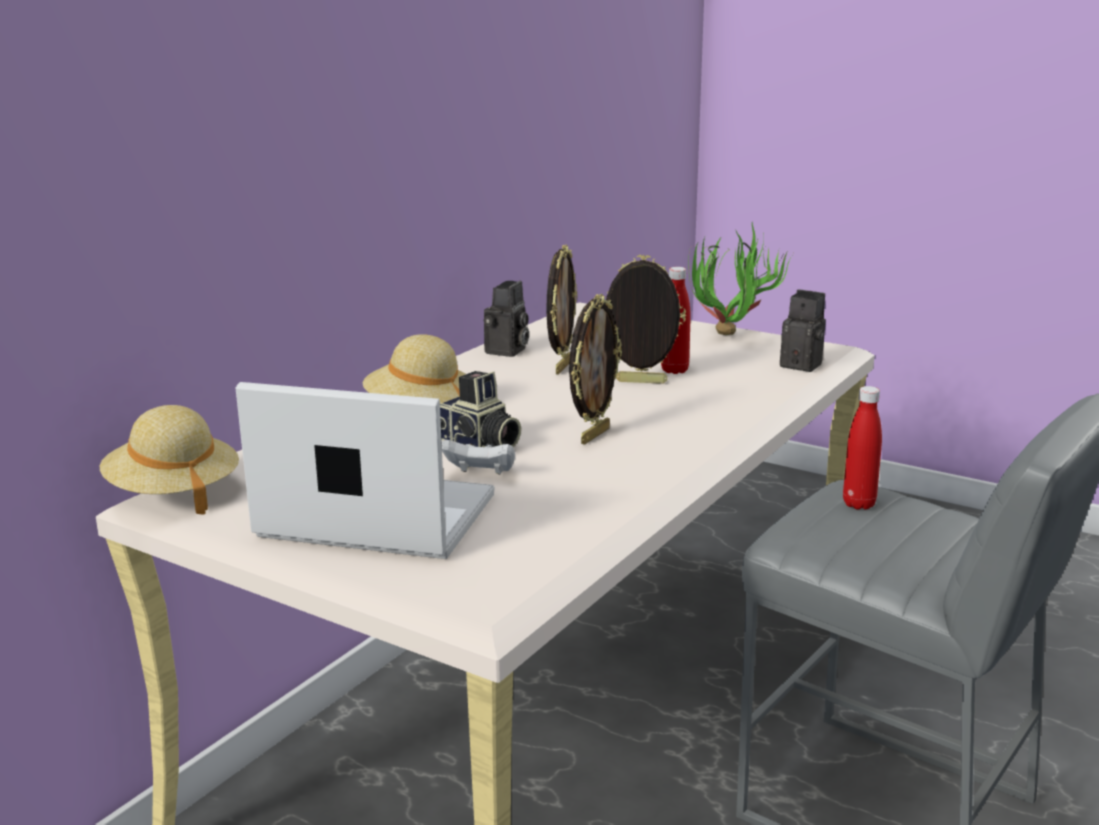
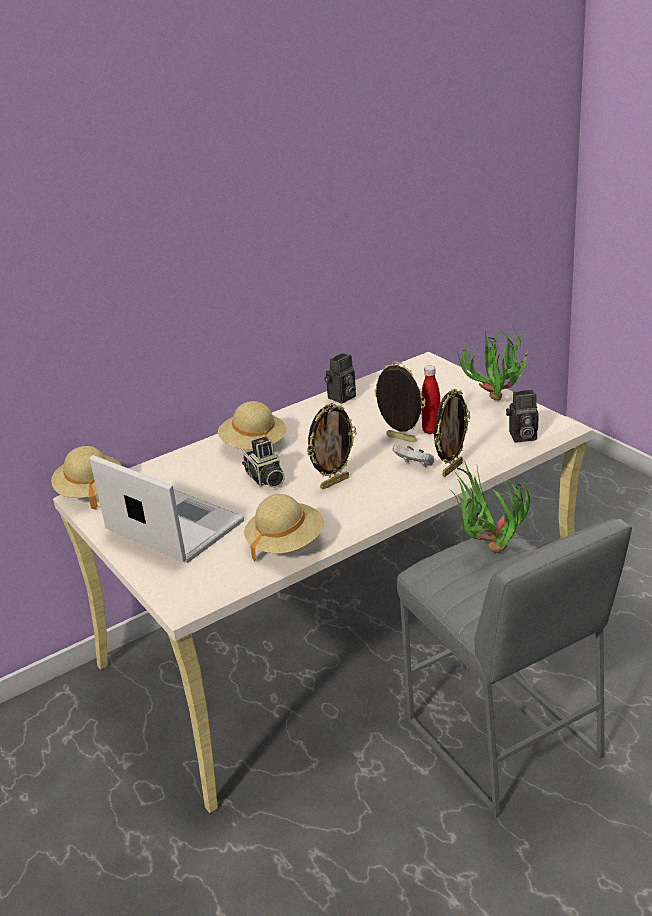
camera: 25 degrees right, 10 degrees up
white game controller [442,439,515,475] -> white game controller moved to [393,445,434,467]
picture frame [546,244,577,375] -> picture frame moved to [434,388,470,477]
camera [780,289,826,372] -> camera turned 120 degrees clockwise [506,390,539,442]
red bottle [843,386,882,510] -> potted plant [449,463,530,553]
none -> beige hat [244,494,324,561]

